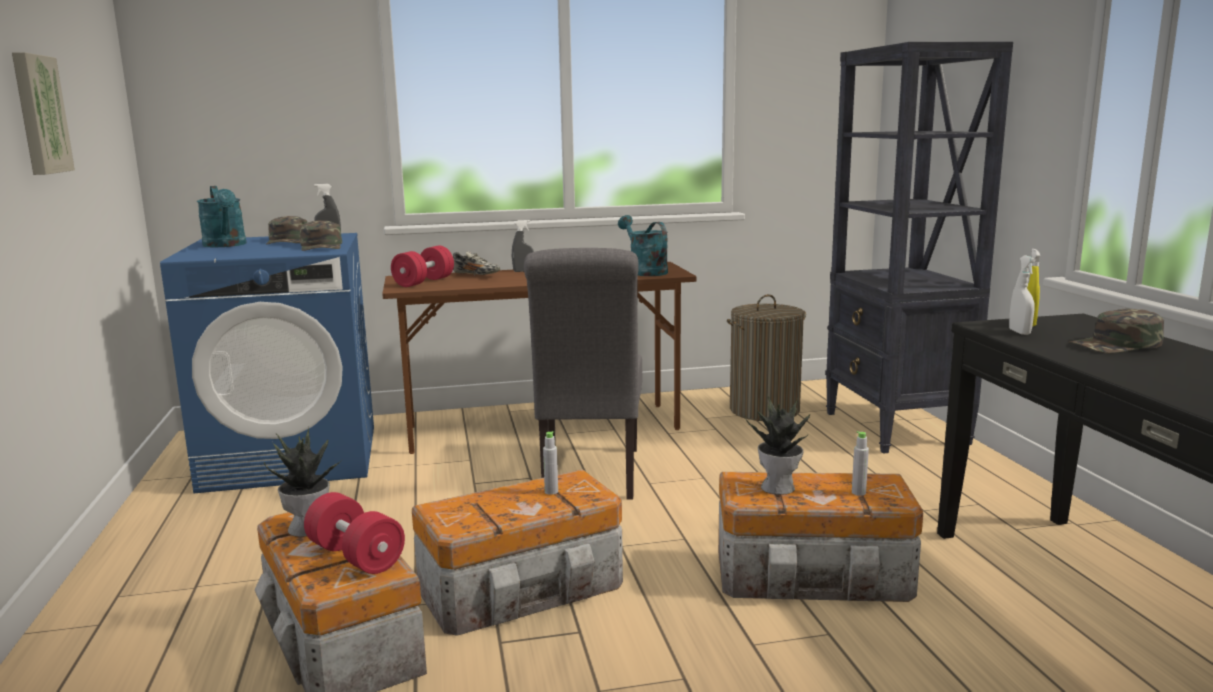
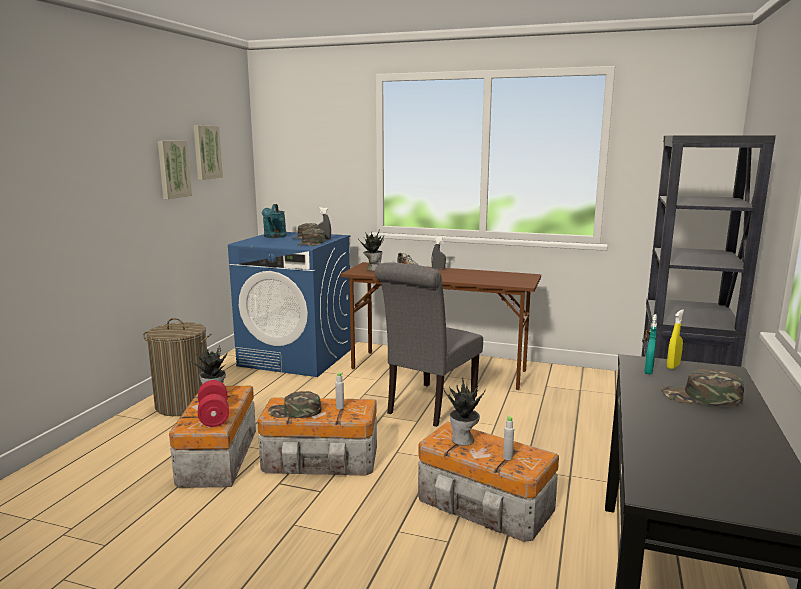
camera: 30 degrees right, 0 degrees up
red dumbbell [391,246,454,287] -> potted plant [358,230,384,271]
turquoise watering can [618,215,668,276] -> none
laundry basket [727,294,806,421] -> laundry basket moved to [143,318,212,416]
white spray bottle [1009,256,1036,335] -> turquoise spray bottle [644,314,657,374]
none -> picture [194,126,223,180]
none -> green cap [268,391,321,418]

